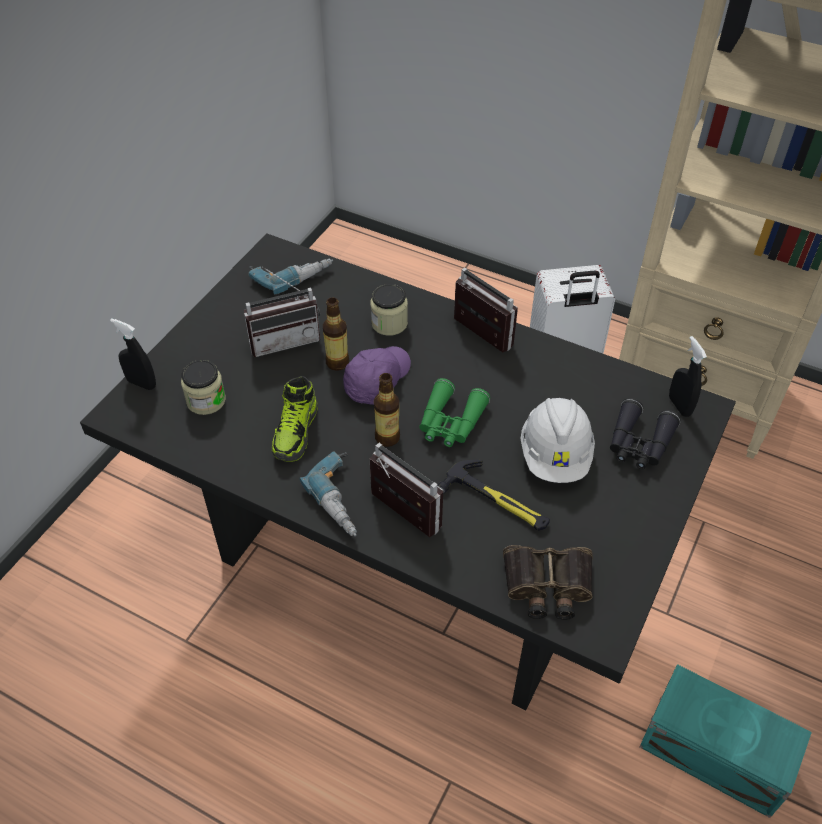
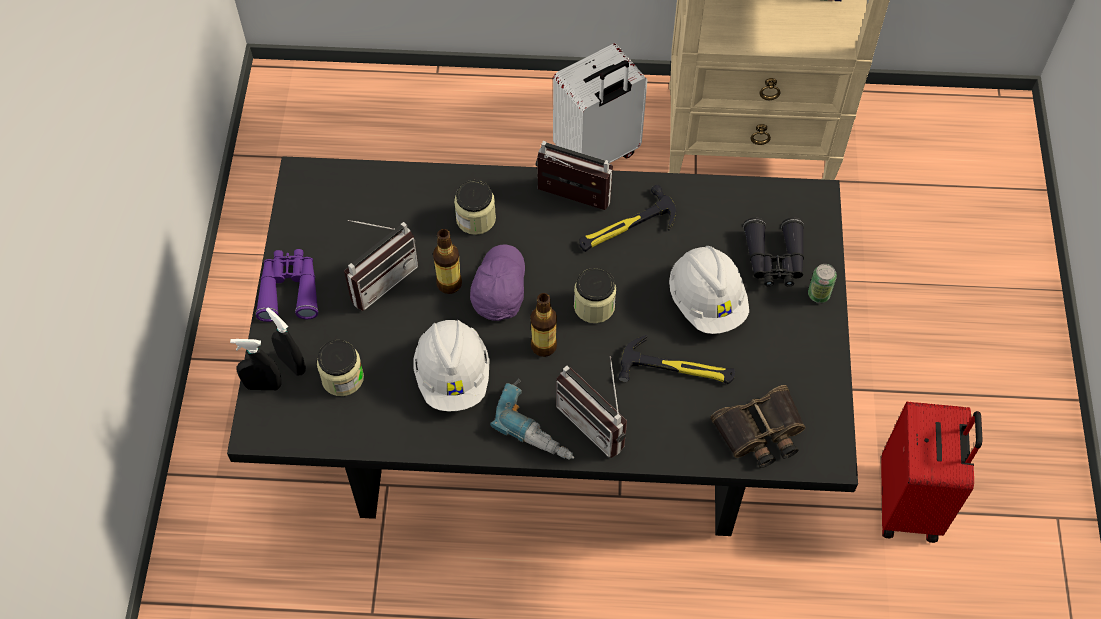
camera: 25 degrees left, 10 degrees up
power drill [249,259,333,294] -> none
shoe [272,376,318,461] -> white hard hat [413,320,490,412]
radio [370,443,443,537] -> radio turned 150 degrees counterclockwise [556,356,627,458]
green binoculars [419,378,490,447] -> jar [574,268,616,323]
turquoise storage box [640,664,812,818] -> red suitcase [881,402,983,543]
black spray bottle [669,336,707,417] -> black spray bottle moved to [266,307,306,376]
none -> purple binoculars [255,249,319,322]
none -> hammer [579,184,676,252]
none -> can [808,264,837,303]

